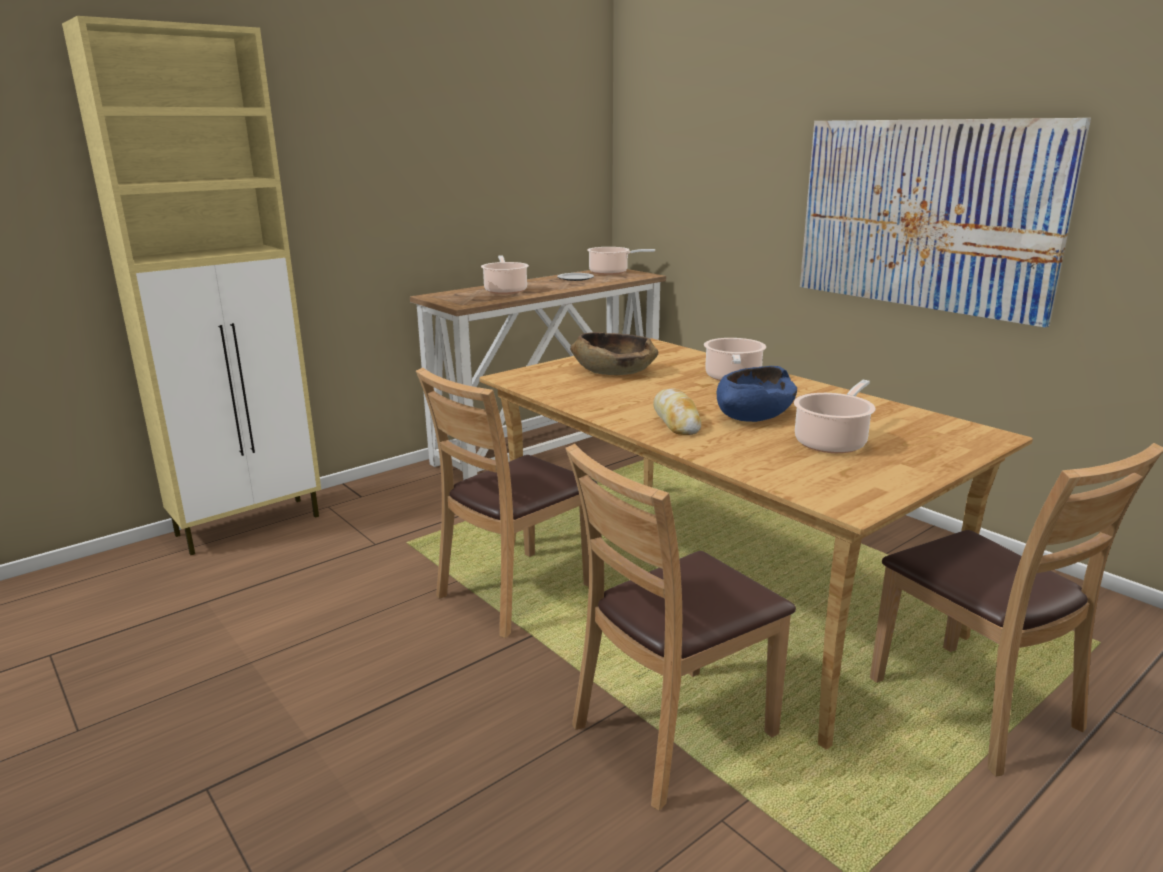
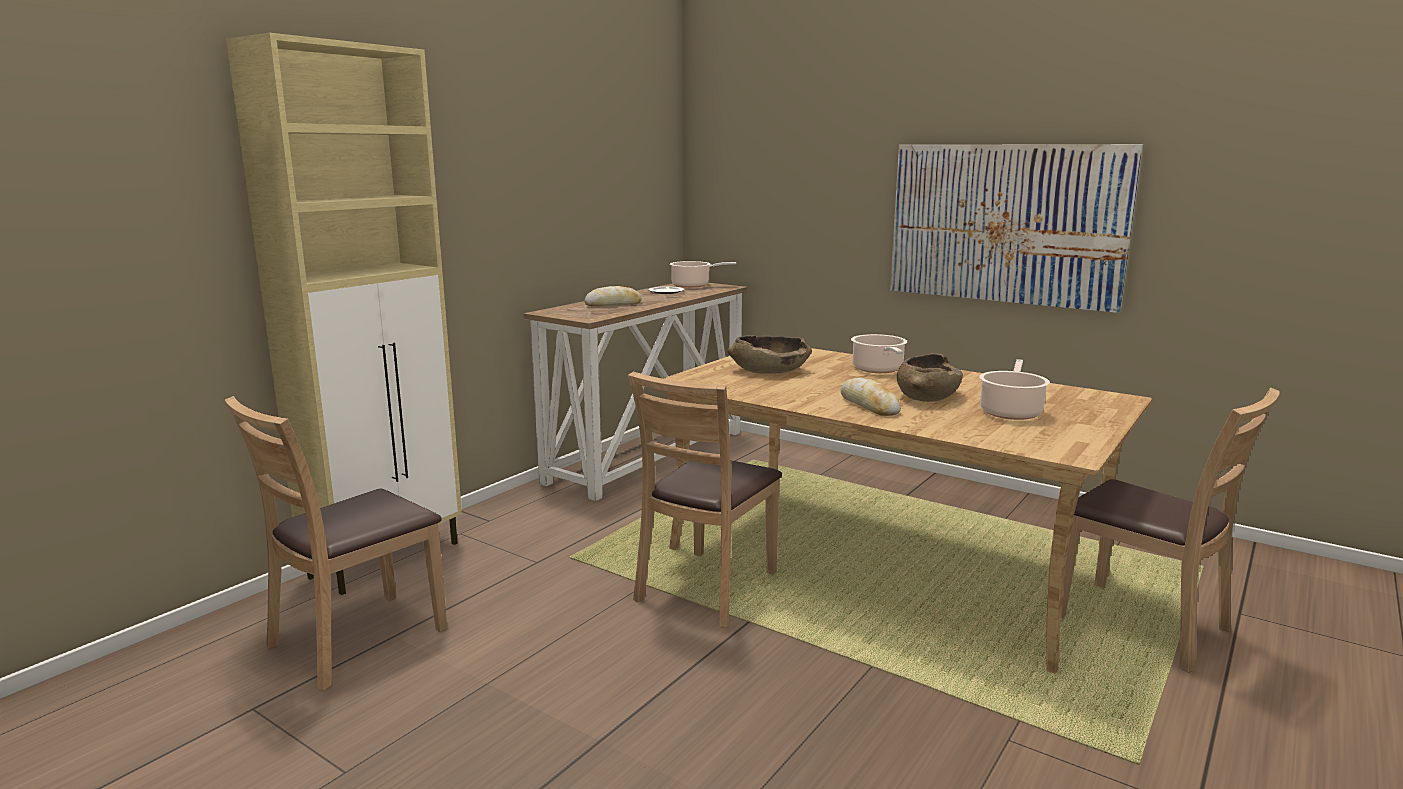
camera: 15 degrees left, 5 degrees down
cooking pot [481,255,529,294] -> bread [584,286,642,306]
brown chair [565,444,796,811] -> brown chair moved to [225,396,447,691]
blue bowl [716,366,797,422] -> brown bowl [897,353,963,402]

